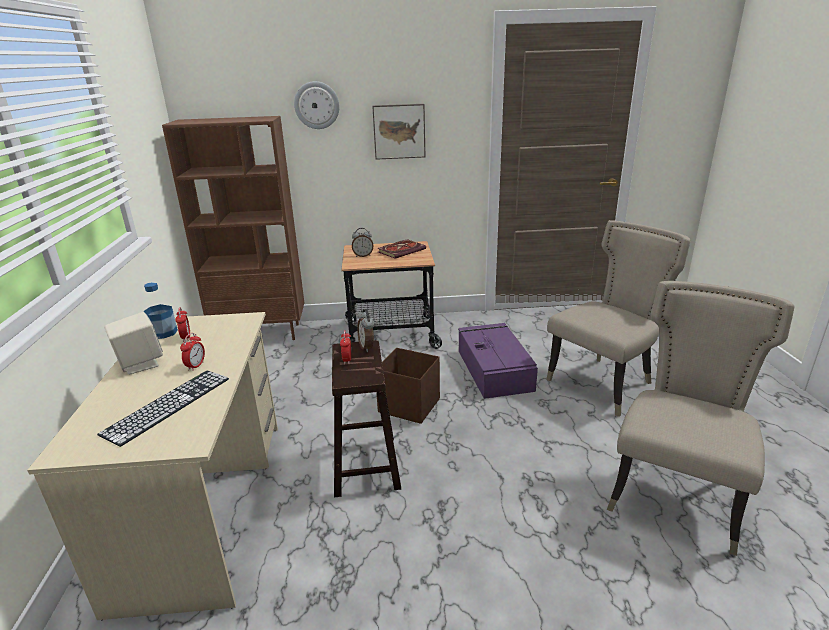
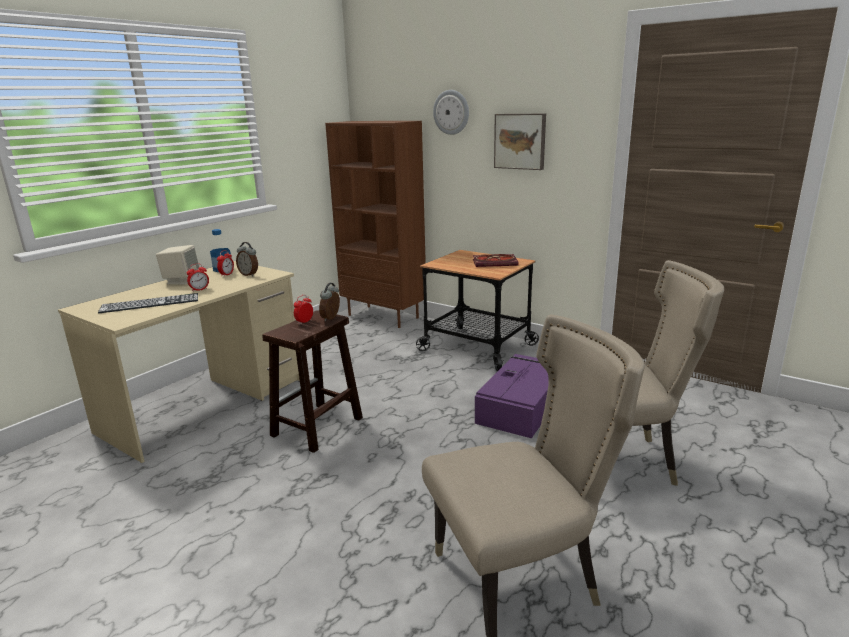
camera: 40 degrees right, 5 degrees down
alarm clock [352,228,373,257] -> alarm clock moved to [236,242,258,276]
brown storage box [376,348,440,424] -> none

